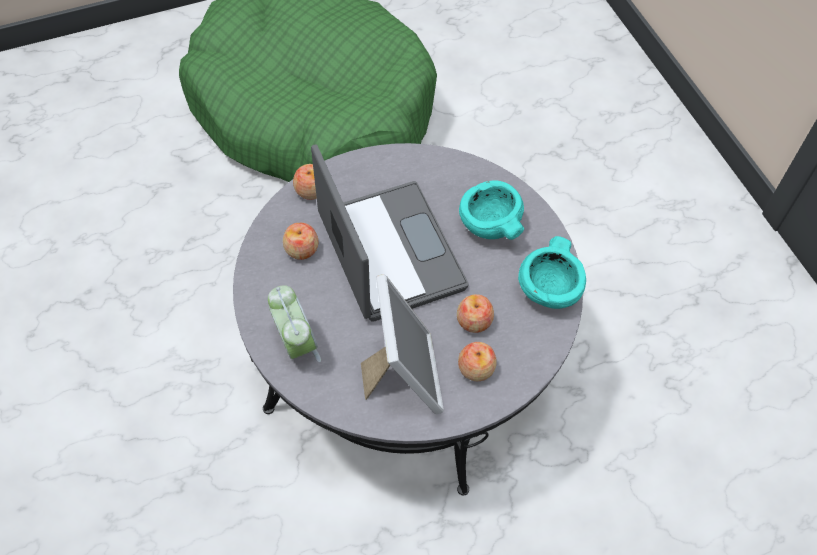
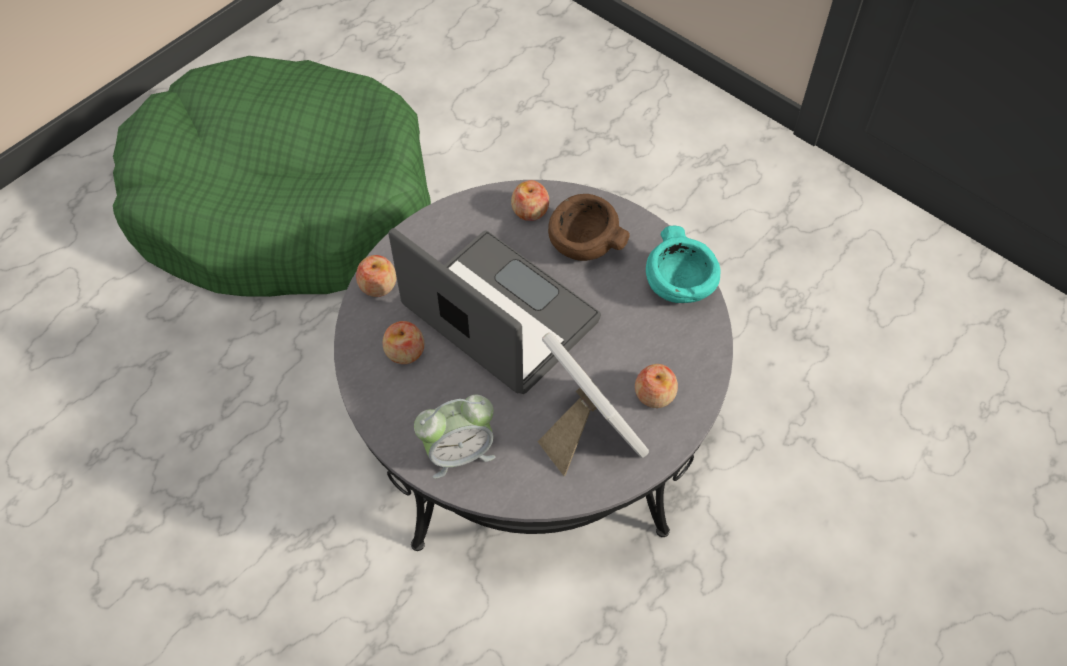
camera: 25 degrees left, 0 degrees up
alarm clock [268,285,321,362] -> alarm clock turned 120 degrees clockwise [414,395,496,479]
apple [457,294,494,333] -> apple moved to [511,180,549,221]
turquoise bowl [459,180,524,240] -> brown bowl [548,194,630,261]

